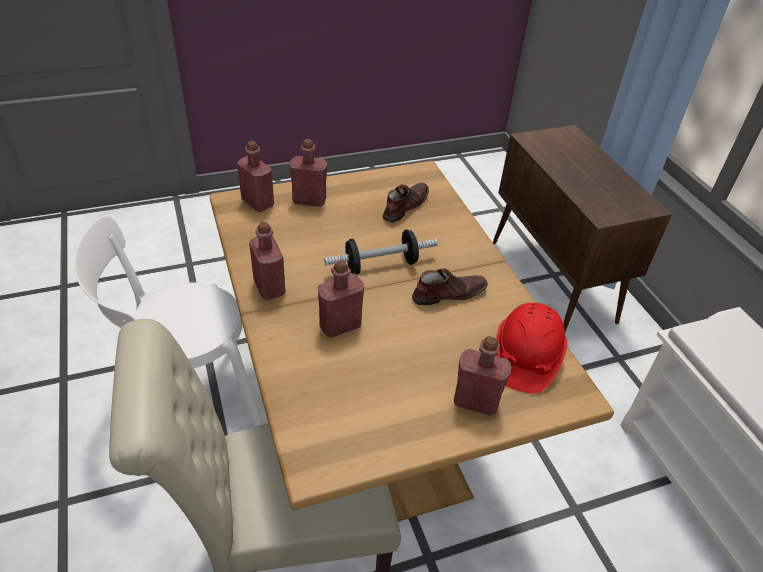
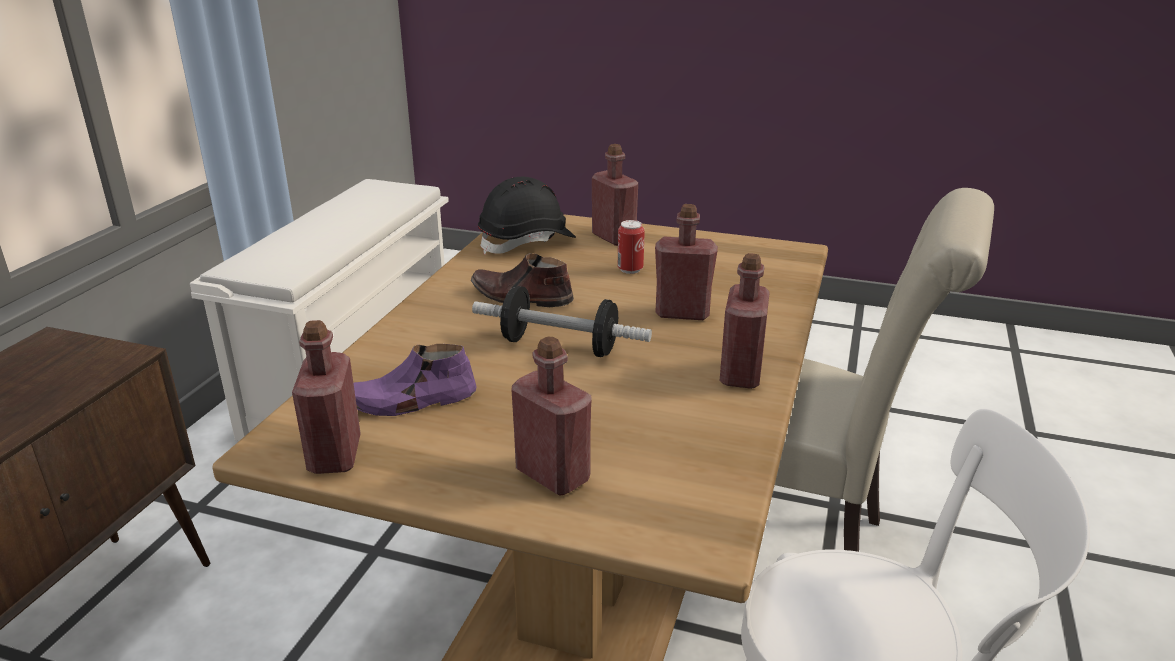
camera: 140 degrees left, 15 degrees down
red bottle [237,141,274,212] -> red bottle moved to [292,320,361,474]
brown shoe [382,182,429,223] -> purple shoe [353,344,476,416]
red hard hat [496,303,568,394] -> black hard hat [478,176,576,254]
none -> can [618,220,645,274]

